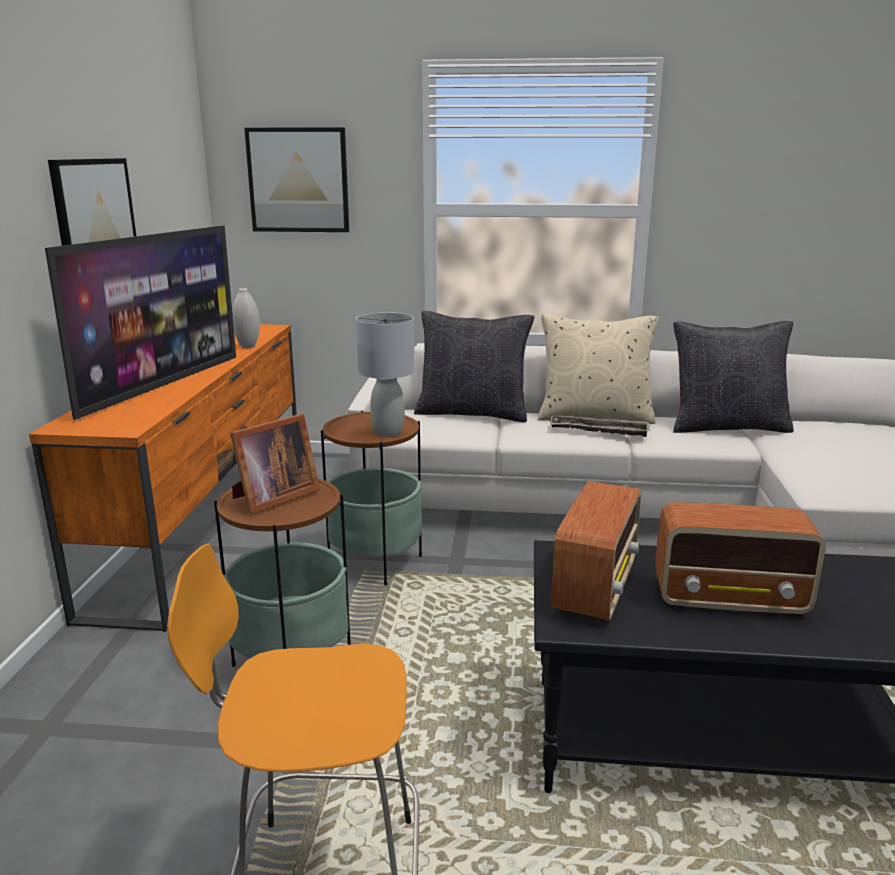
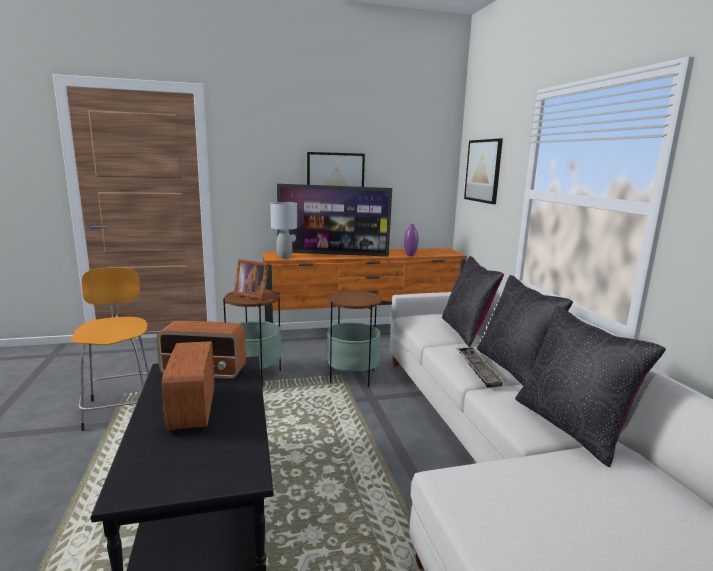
camera: 70 degrees right, 5 degrees down
white vase [232,288,260,348] -> purple vase [404,224,419,256]
grey table lamp [356,312,415,436] -> grey table lamp moved to [270,202,297,258]
beige pillow [538,314,659,424] -> black pillow [477,275,573,386]

